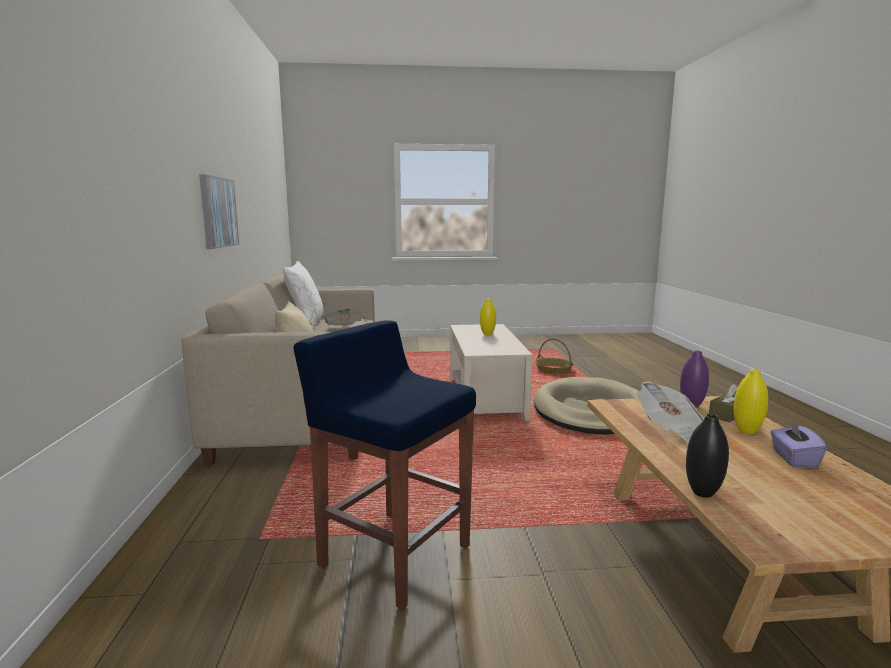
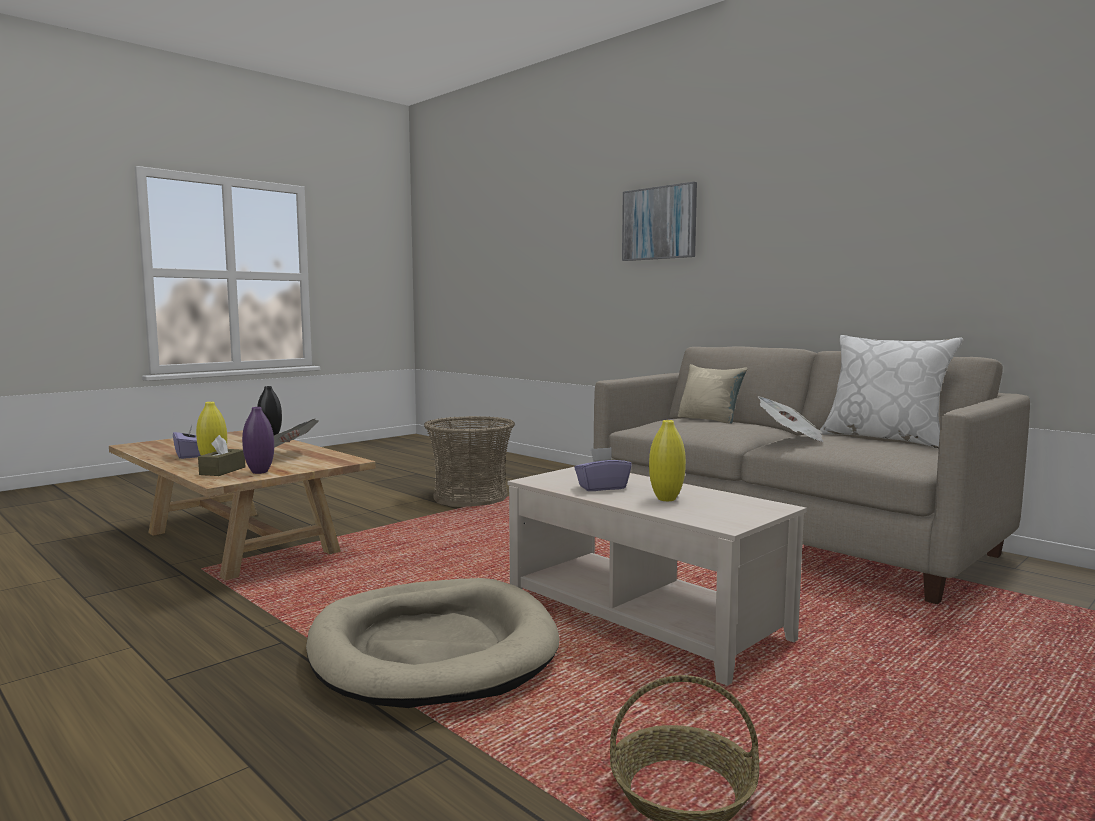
camera: 140 degrees right, 5 degrees down
picture [199,174,239,249] -> picture moved to [622,182,697,261]
blue stool [293,320,476,610] -> basket [424,416,515,507]
none -> purple tissue box [574,447,632,491]

